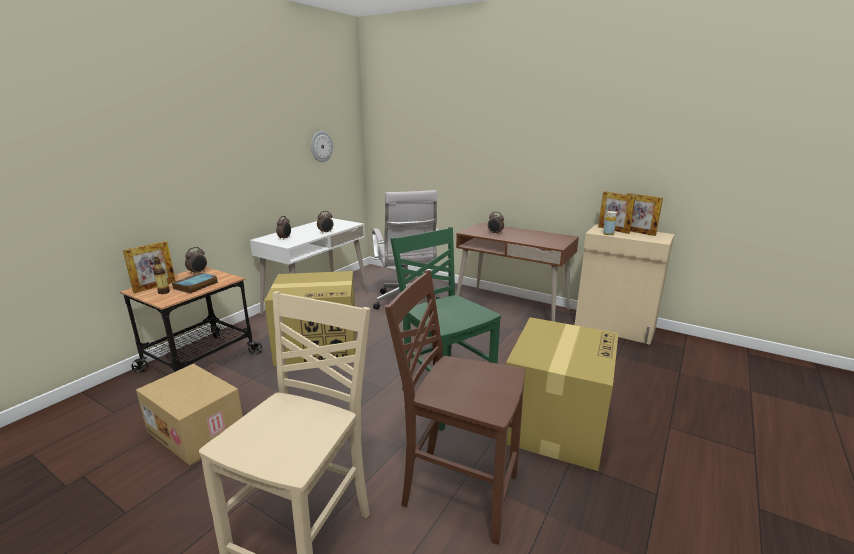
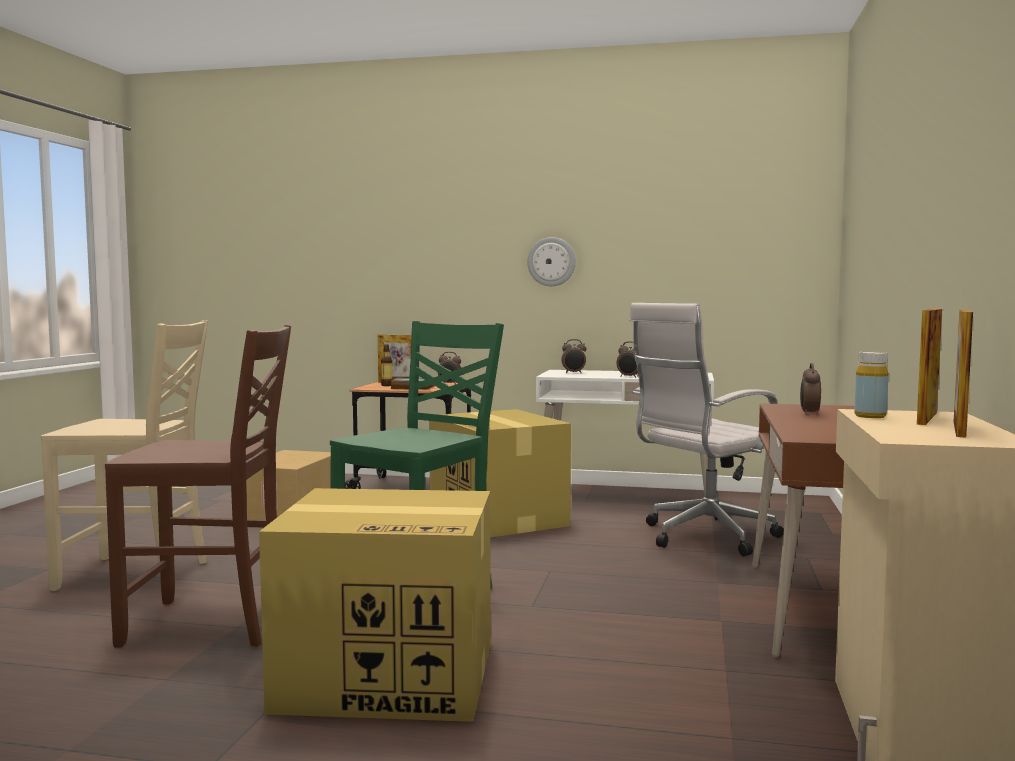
camera: 70 degrees right, 15 degrees down
wall clock [311,131,333,162] -> wall clock moved to [527,237,576,286]
brown chair [385,270,525,544] -> brown chair turned 90 degrees clockwise [105,325,291,648]

